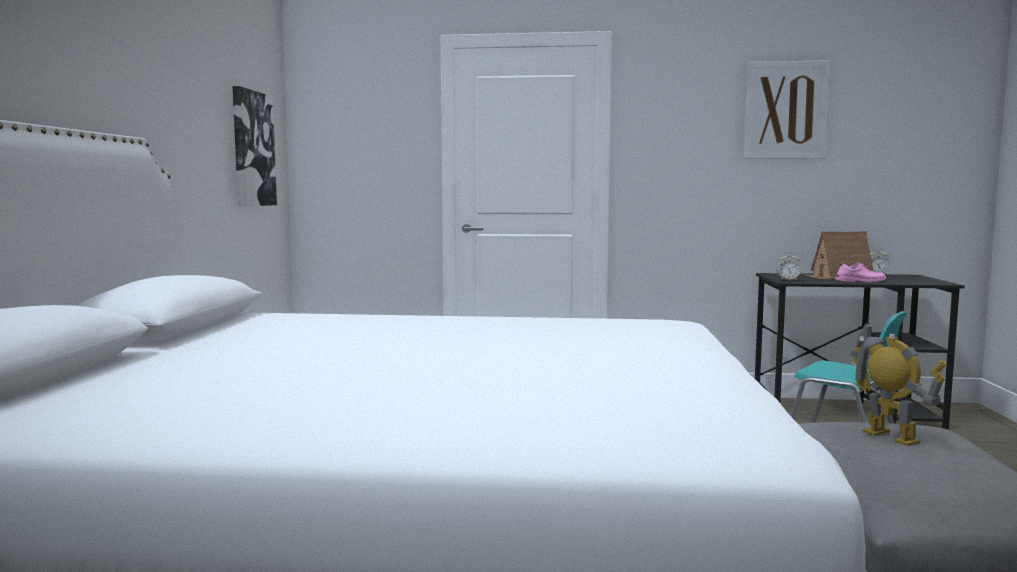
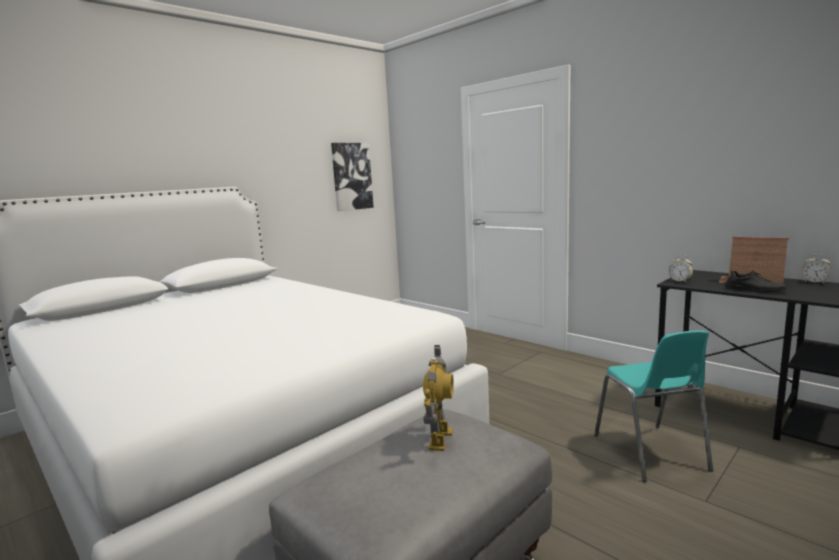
camera: 40 degrees right, 5 degrees up
picture [744,60,831,159] -> none
pink shoe [835,262,886,282] -> black shoe [725,270,787,293]

